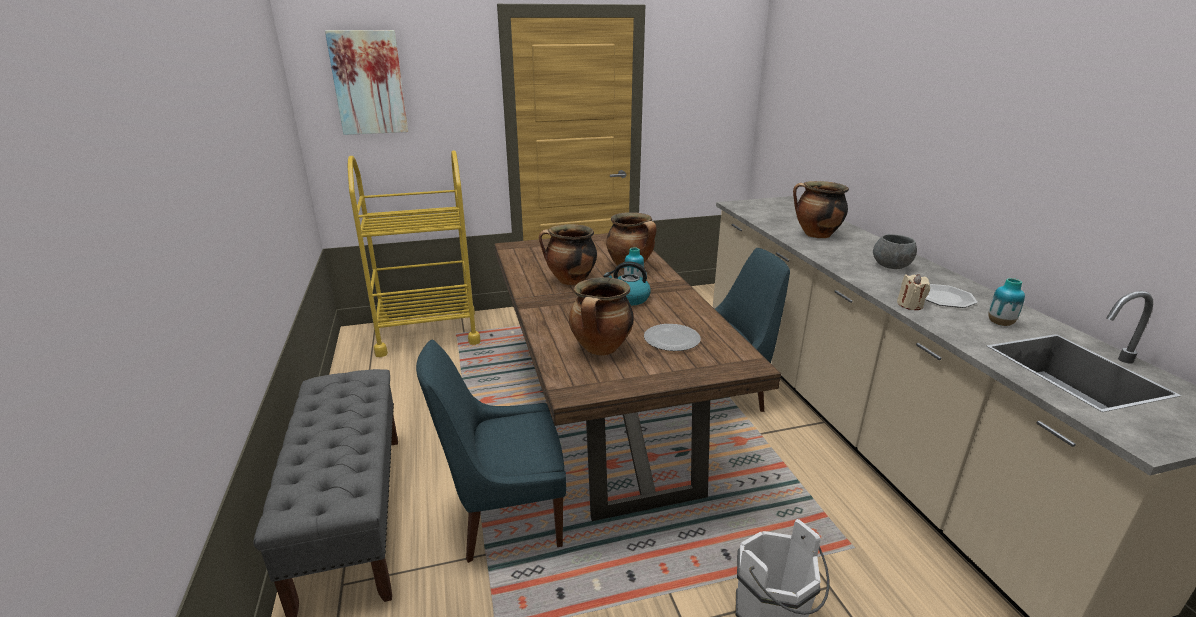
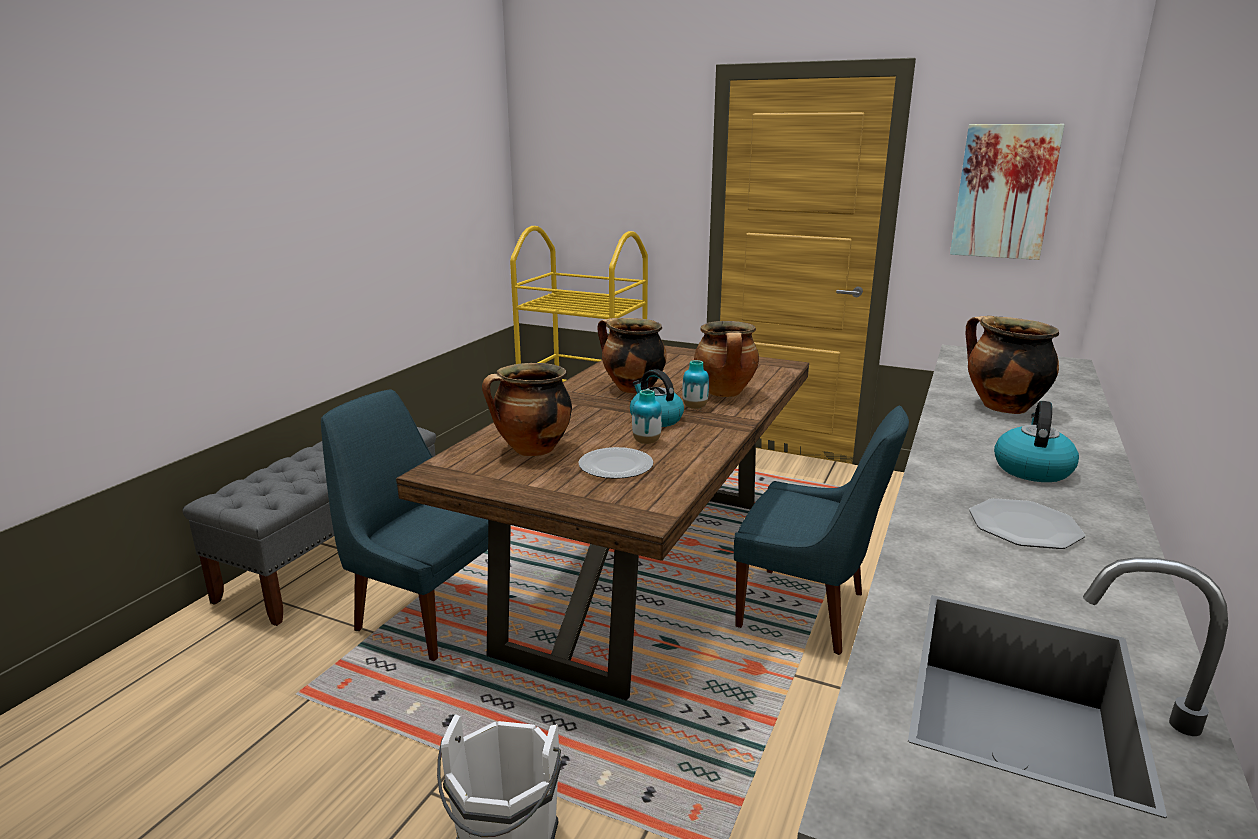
camera: 40 degrees right, 5 degrees down
picture [325,30,408,135] -> picture moved to [950,124,1065,260]
grey bowl [873,234,917,269] -> kettle [994,401,1079,482]
beige candle [897,274,930,310] -> none
vase [988,278,1025,326] -> vase moved to [632,390,662,444]

